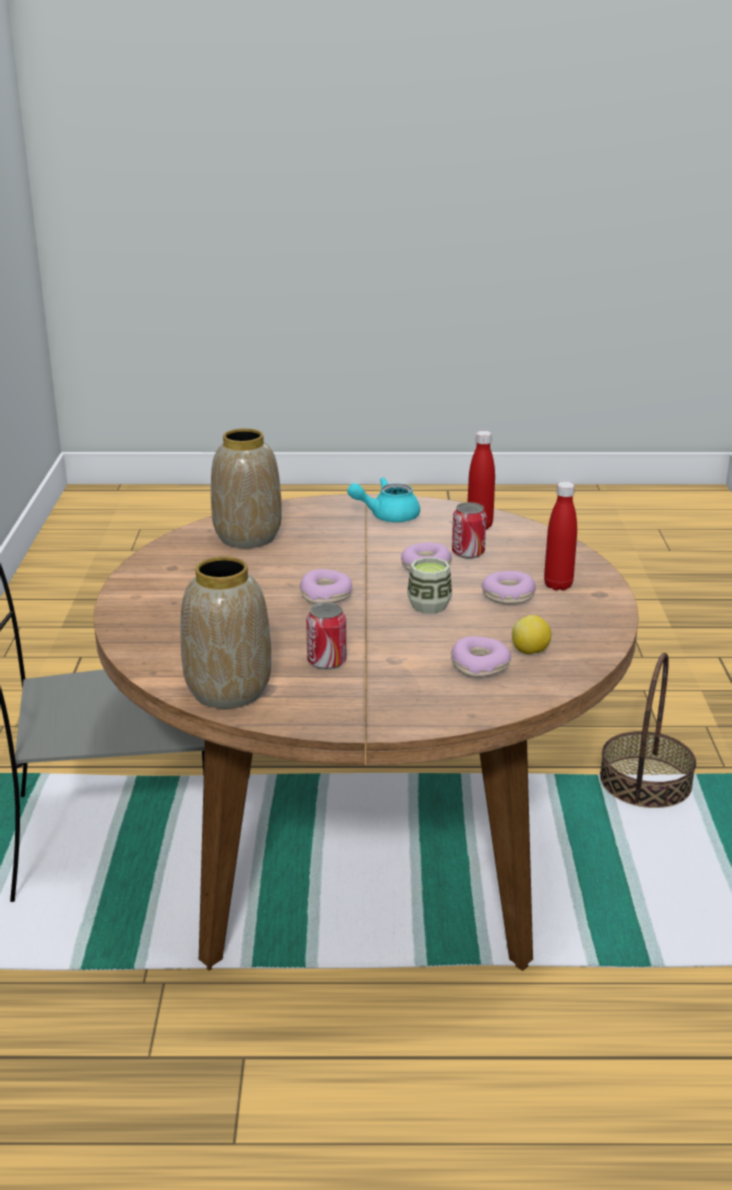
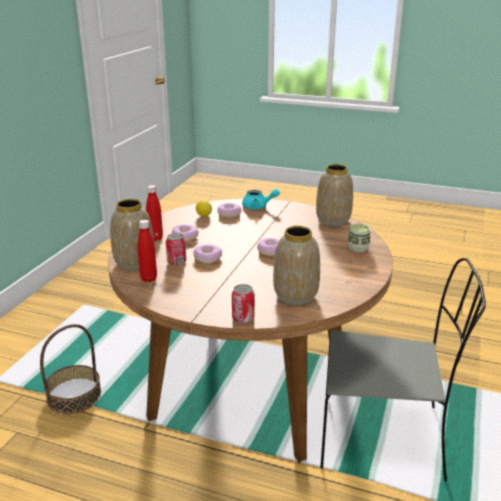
camera: 160 degrees left, 0 degrees up
can [306,602,346,670] -> can moved to [232,284,255,323]
turquoise teapot [347,478,420,522] -> turquoise teapot moved to [242,189,280,209]
cup [407,557,452,614] -> cup moved to [348,224,370,252]
none -> vase [110,199,154,271]

